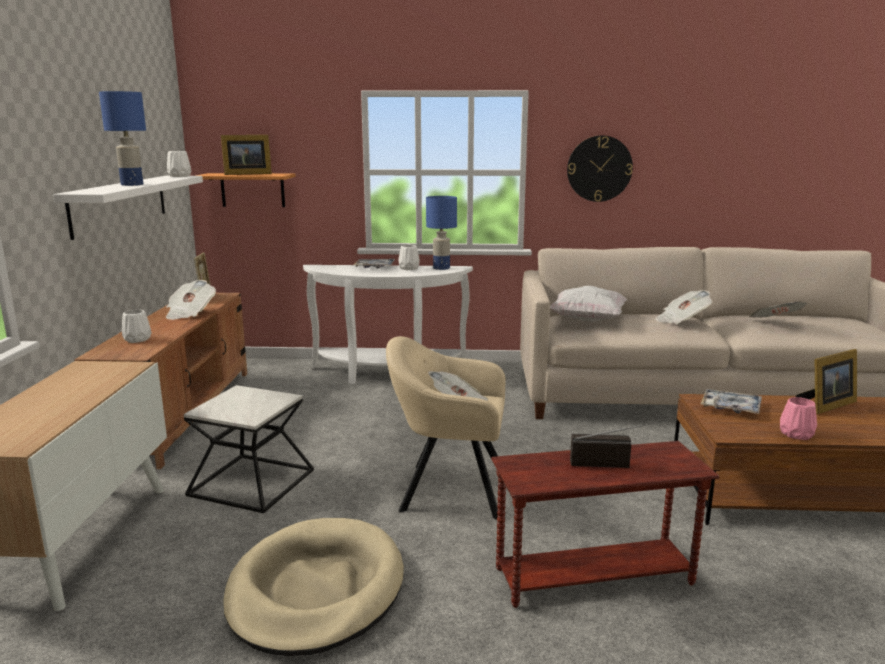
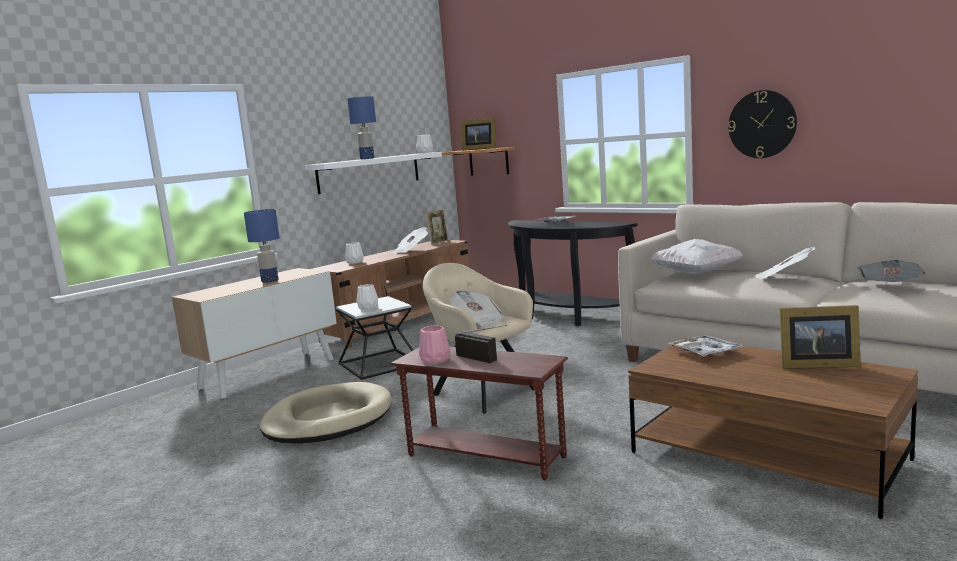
camera: 40 degrees right, 5 degrees down
white console table [303,265,473,384] -> black console table [508,220,637,326]
white vase [398,245,420,270] -> white vase moved to [357,284,378,310]
blue table lamp [426,196,457,270] -> blue table lamp moved to [244,209,280,283]
pink vase [780,397,817,440] -> pink vase moved to [419,326,450,365]

